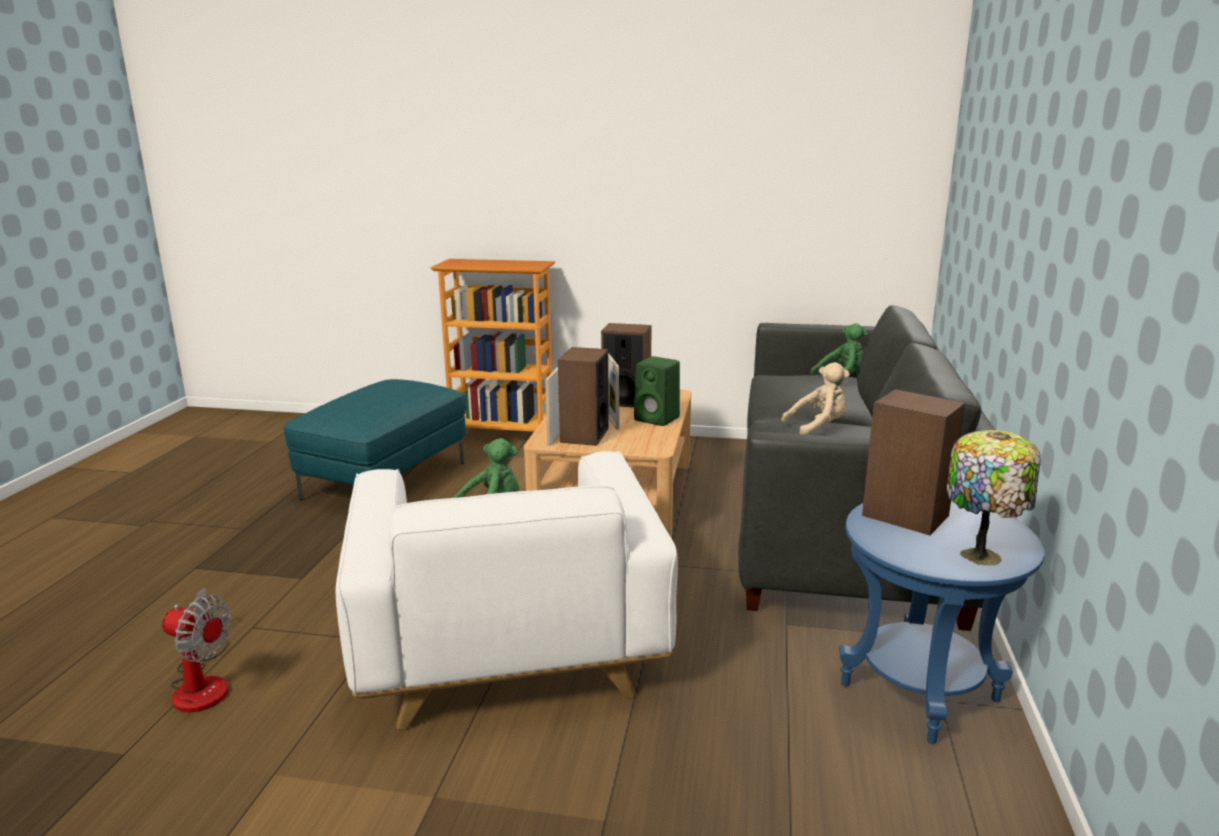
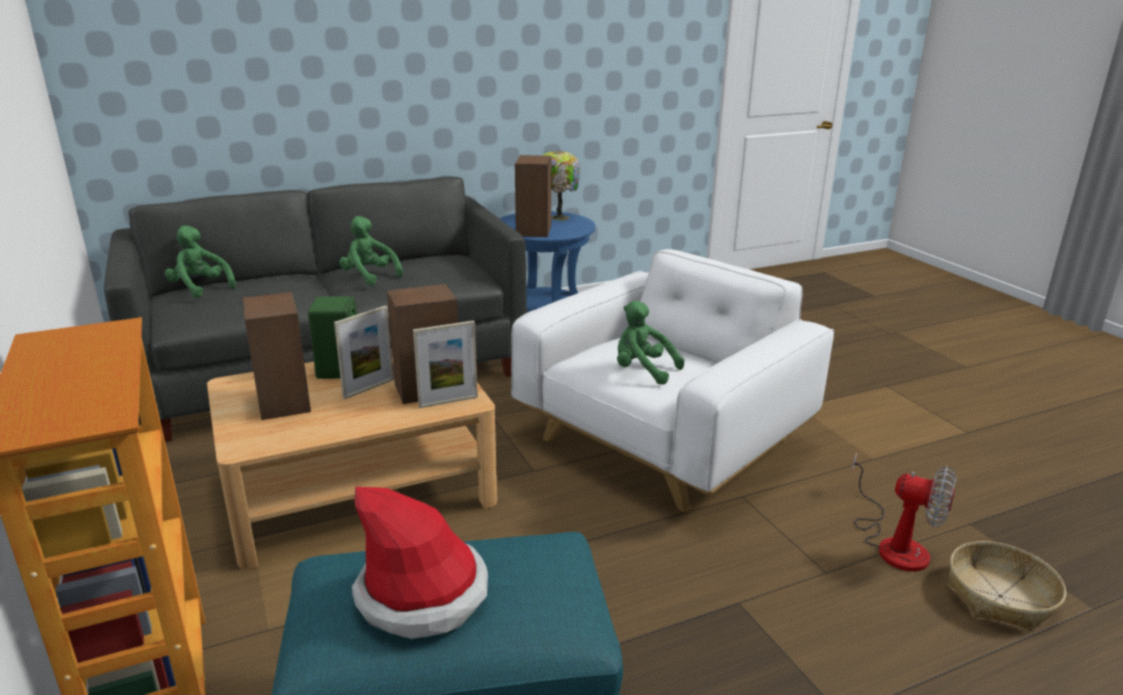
camera: 125 degrees left, 5 degrees up
fan [162,588,231,713] -> fan turned 135 degrees clockwise [852,453,956,571]
beige plush toy [782,362,850,435] -> green plush toy [339,216,403,286]
none -> hat [352,487,488,639]
none -> basket [948,541,1066,631]

